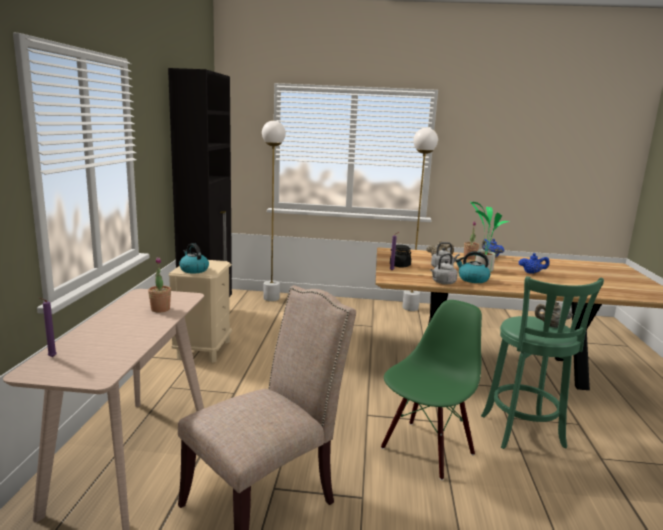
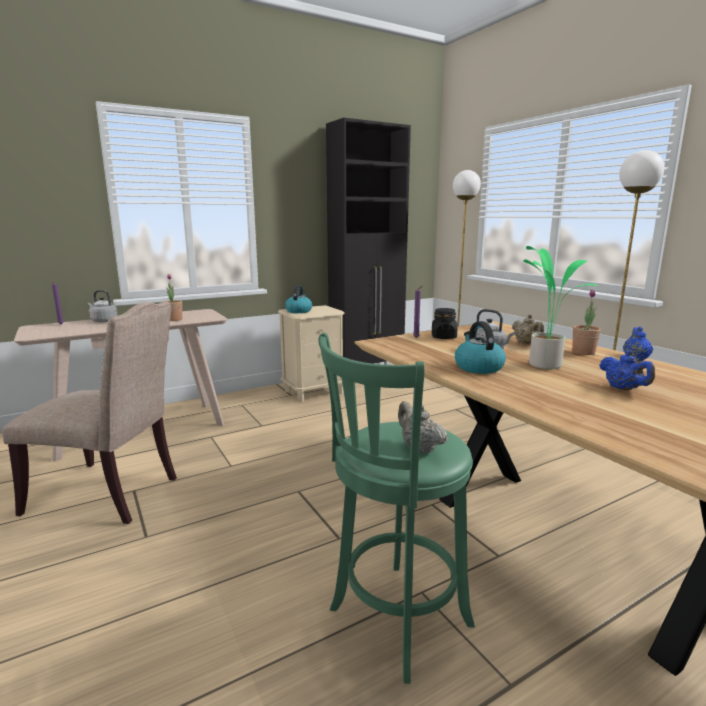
camera: 55 degrees right, 0 degrees up
green chair [381,300,482,480] -> none
grey kettle [430,253,458,285] -> grey kettle moved to [88,290,118,322]

